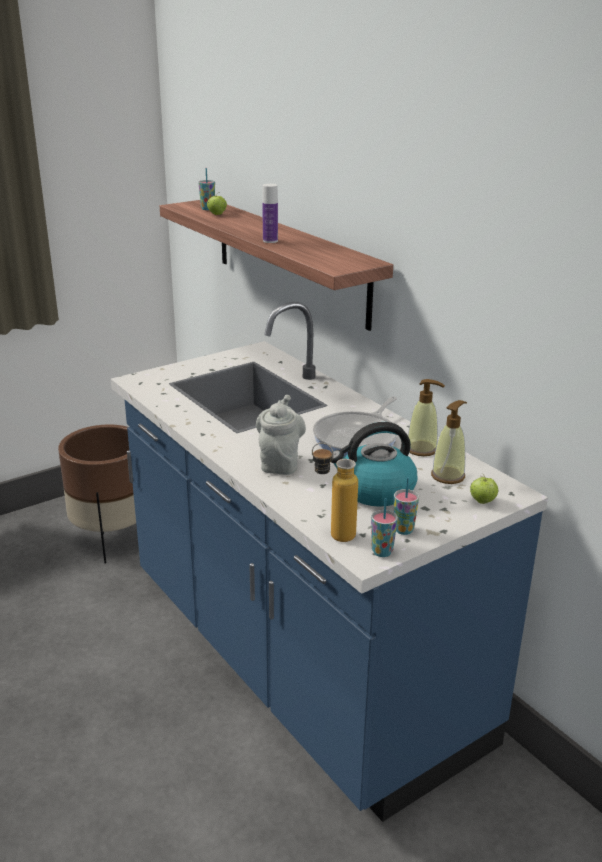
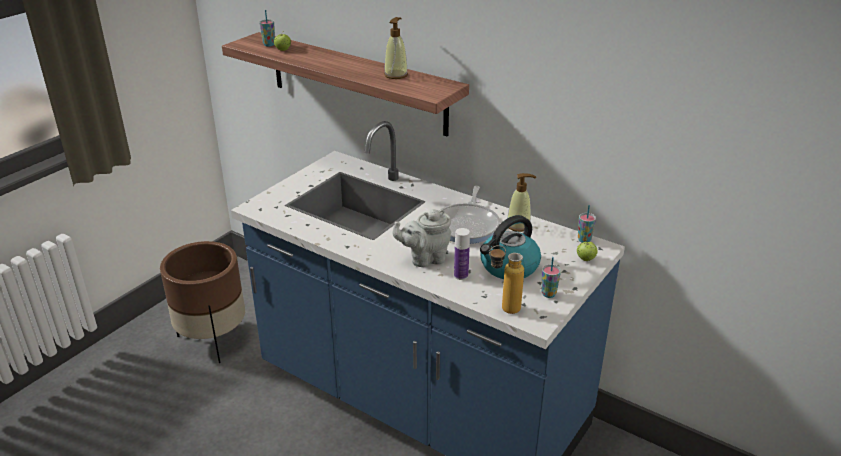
camera: 20 degrees left, 5 degrees up
grey teapot [256,395,306,475] -> grey teapot turned 90 degrees counterclockwise [392,209,451,267]
bottle [262,184,278,243] -> bottle moved to [454,228,470,280]
cup [371,498,398,557] -> cup moved to [578,205,596,243]
soap dispenser [431,400,467,484] -> soap dispenser moved to [384,17,408,79]

